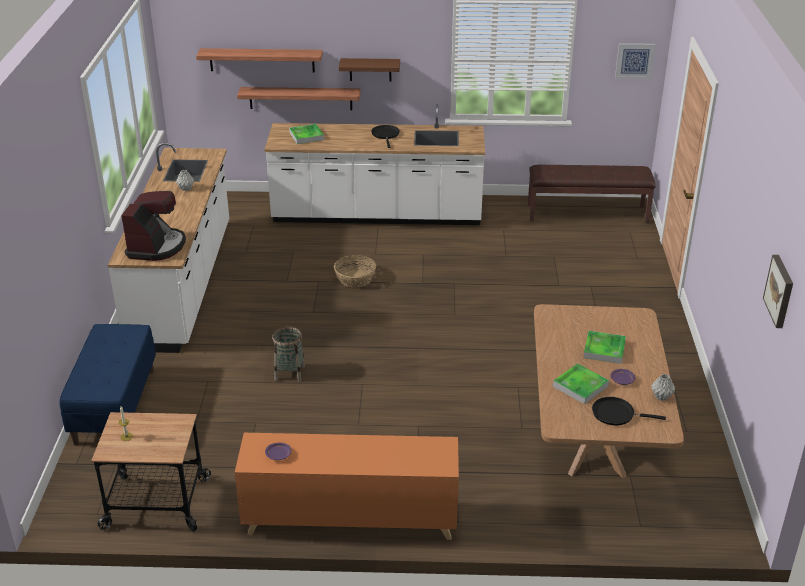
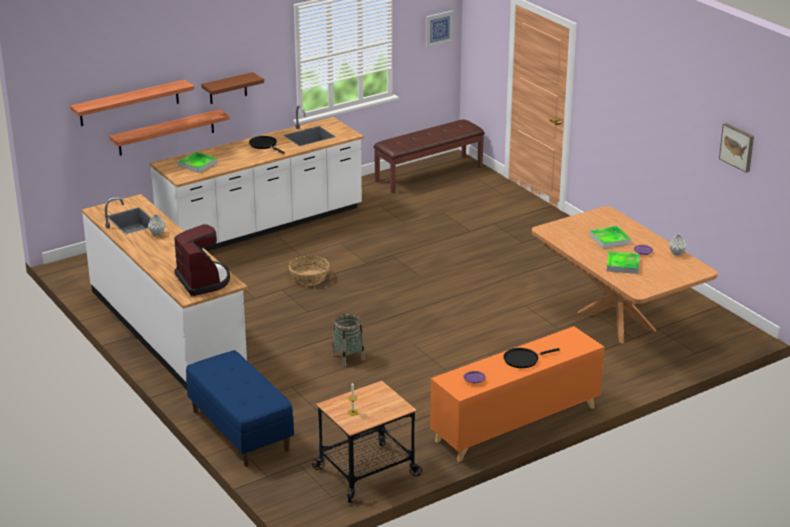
camera: 35 degrees left, 5 degrees down
black frying pan [592,397,666,425] -> black frying pan moved to [504,348,560,368]

